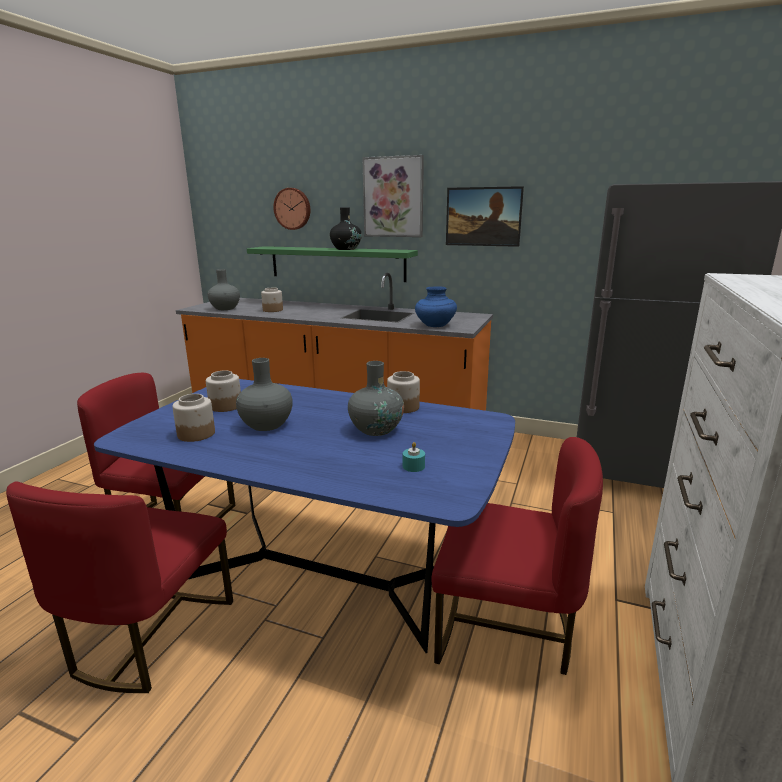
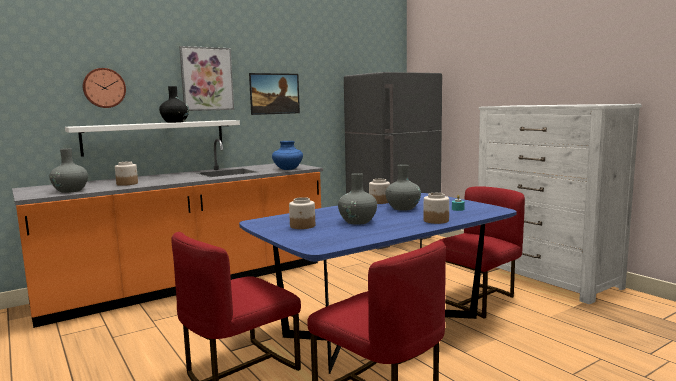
camera: 55 degrees left, 10 degrees down
jar [172,394,215,442] -> jar moved to [424,193,449,224]
green shelf [247,246,418,282] -> white shelf [65,120,240,157]

